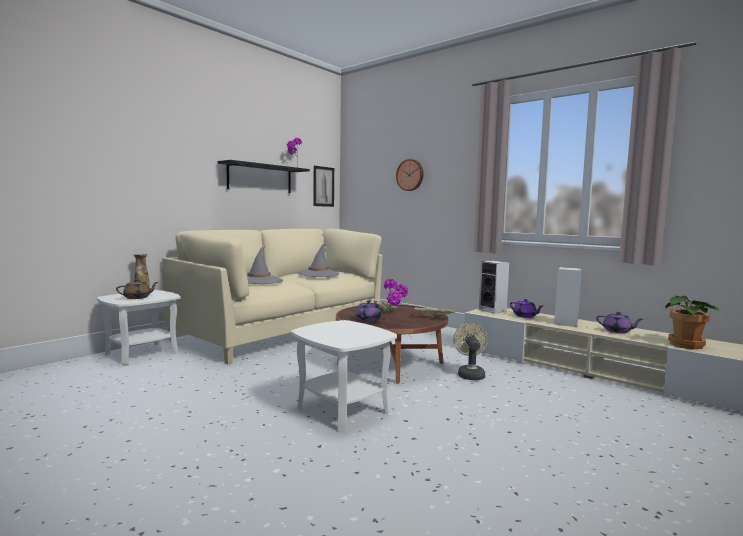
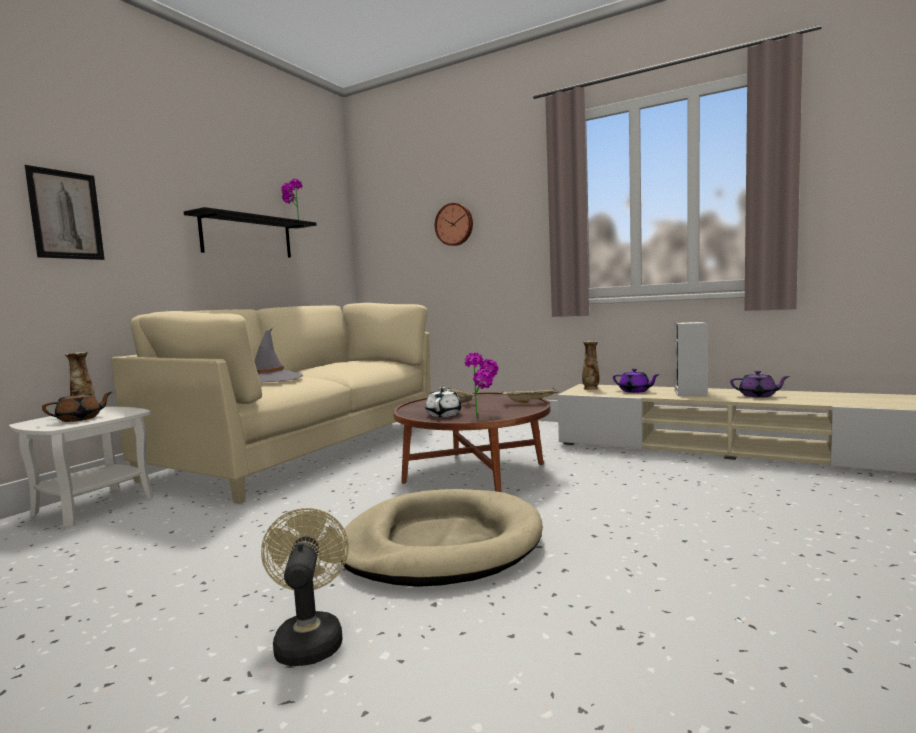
camera: 10 degrees left, 0 degrees up
white side table [291,320,397,432] -> beige dog bed [341,489,543,587]
grey hat [298,243,340,277] -> none
picture [314,166,334,207] -> picture moved to [25,165,105,260]
purple teapot [356,300,381,322] -> white teapot [425,387,461,417]
beige fan [453,322,488,380] -> beige fan moved to [261,508,349,666]
speaker [479,261,509,313] -> vase [582,341,599,390]
potted plant [665,295,719,349] -> none

